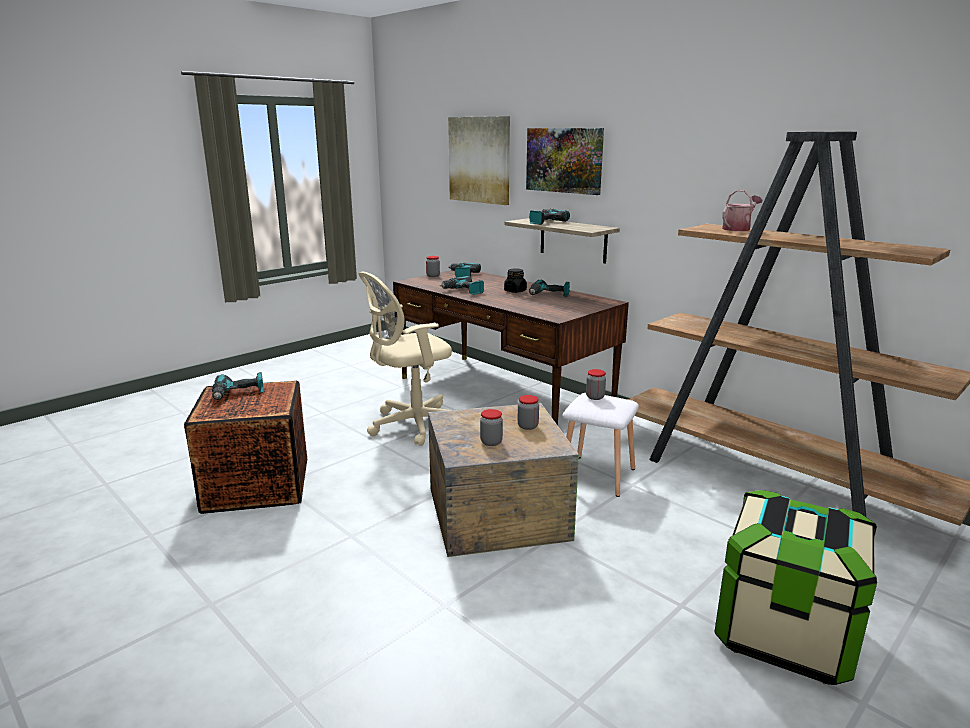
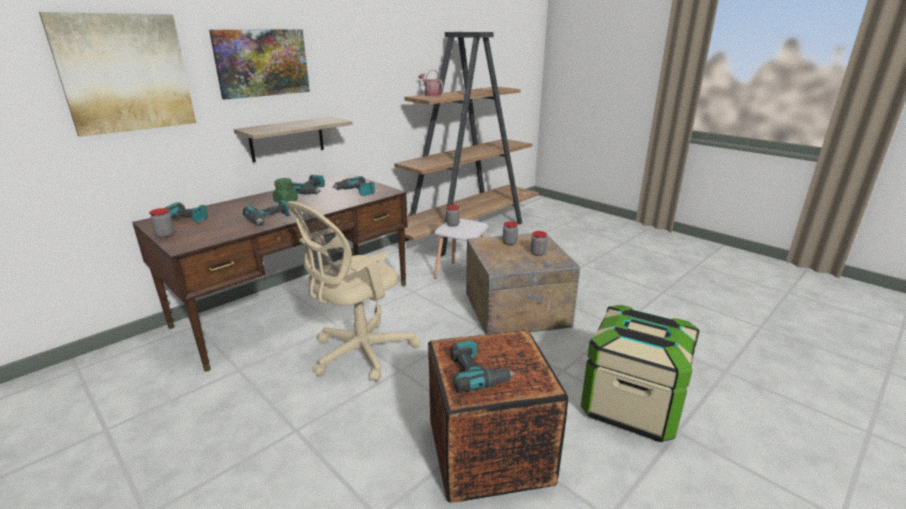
camera: 90 degrees left, 5 degrees up
beige office chair [358,272,452,446] -> beige office chair turned 75 degrees clockwise [286,201,421,382]
black jar [504,268,527,293] -> green jar [273,178,298,203]
power drill [529,209,570,225] -> power drill moved to [332,176,375,196]
storage box [714,490,877,685] -> storage box moved to [581,305,699,442]

